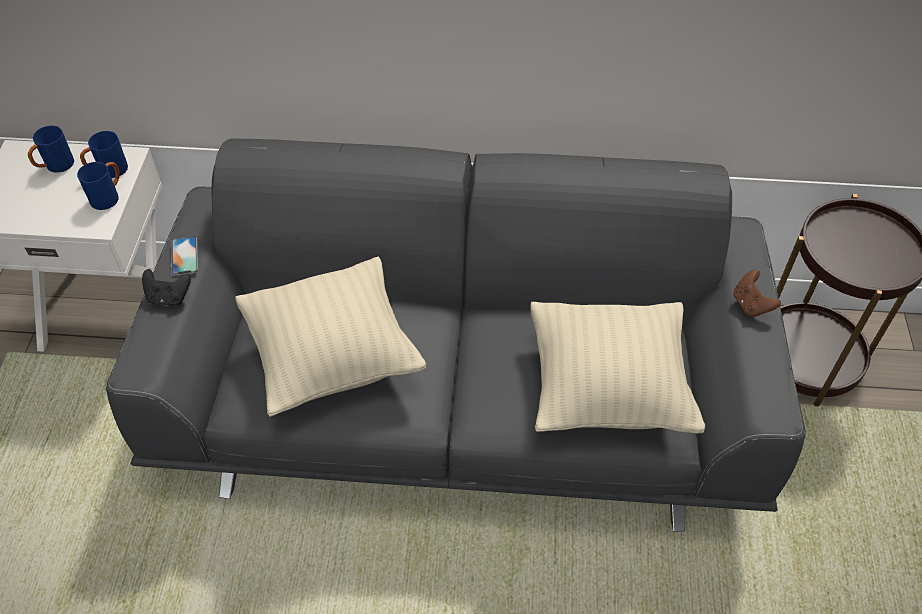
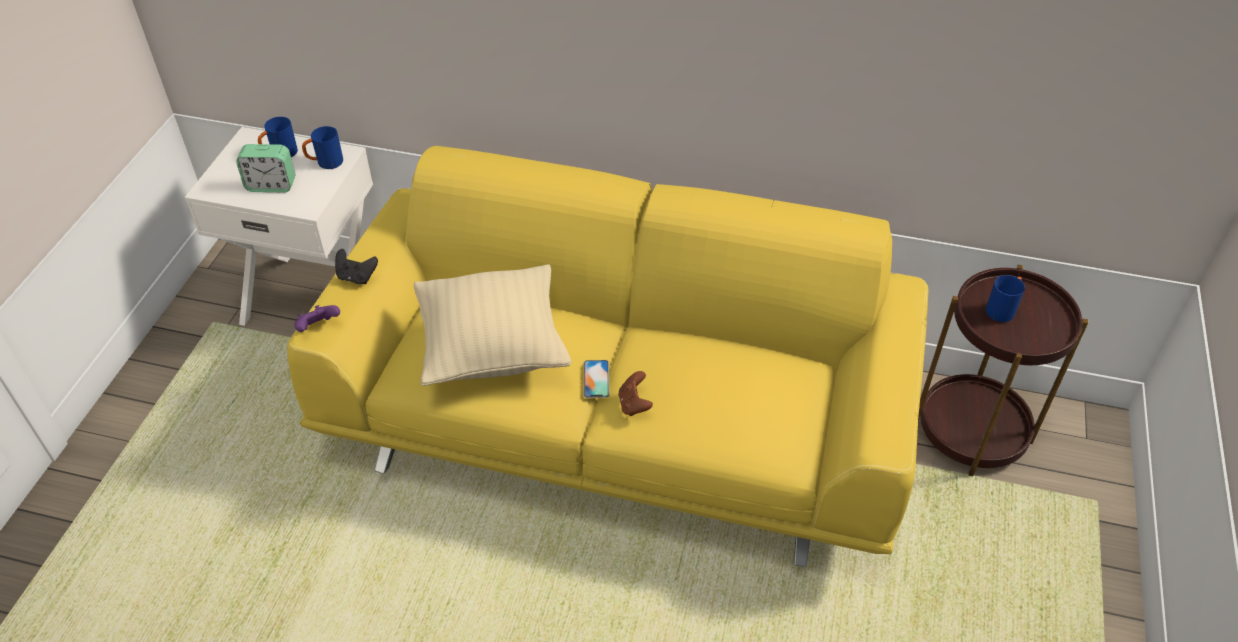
camera: 10 degrees right, 5 degrees down
blue mug [77,162,120,210] -> blue mug moved to [986,275,1025,322]
grey sofa [106,139,806,532] -> yellow sofa [287,146,929,567]
phone [171,236,198,276] -> phone moved to [584,360,609,398]
beige pillow [530,302,705,433] -> none
brown game controller [733,270,781,317] -> brown game controller moved to [618,371,653,416]
none -> alarm clock [236,144,295,192]
none -> purple game controller [294,305,340,332]

